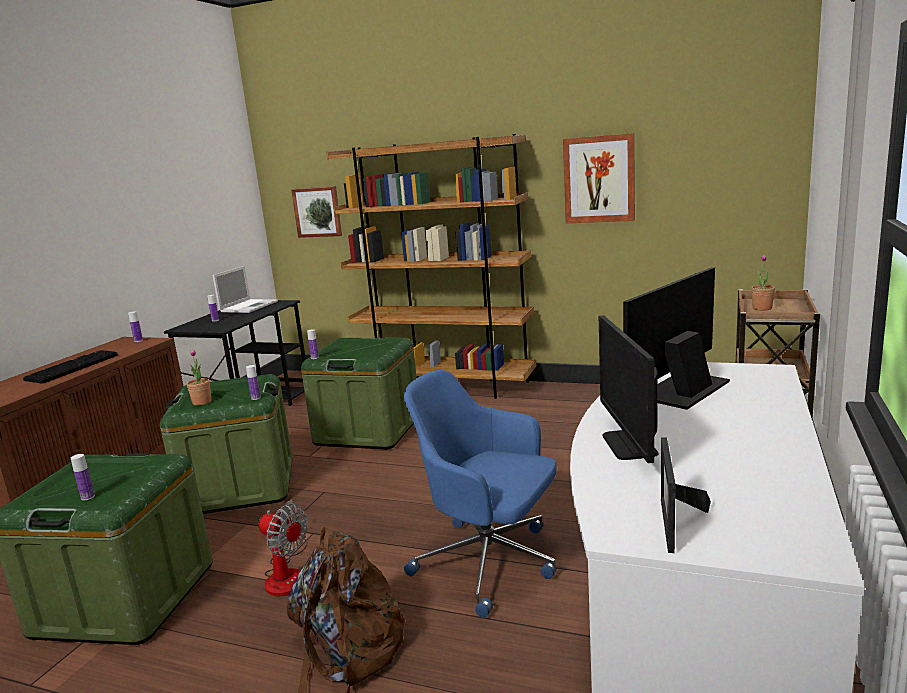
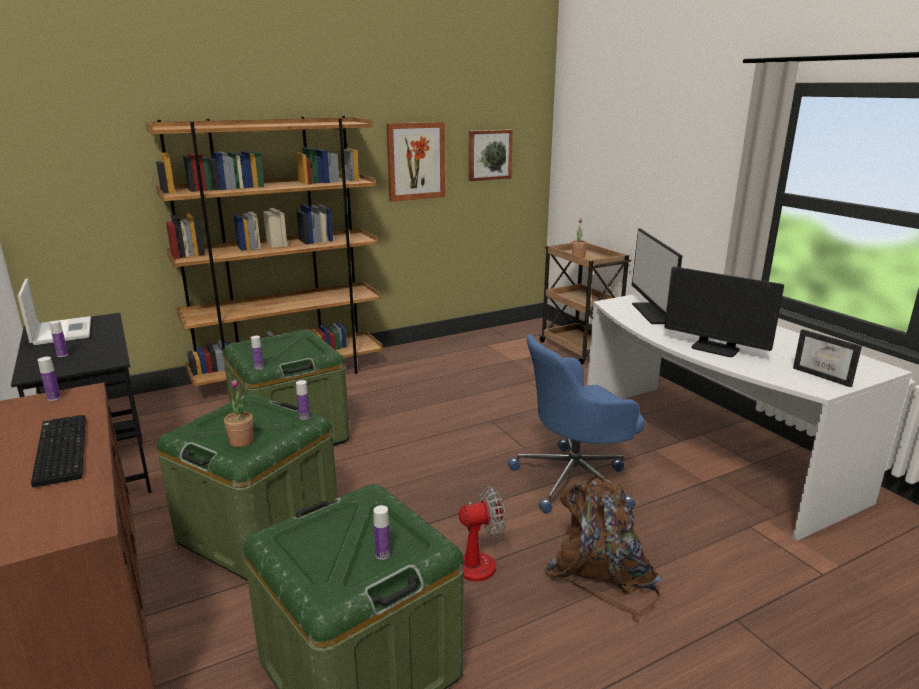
camera: 50 degrees left, 5 degrees up
picture [291,186,342,238] -> picture moved to [469,129,513,181]

